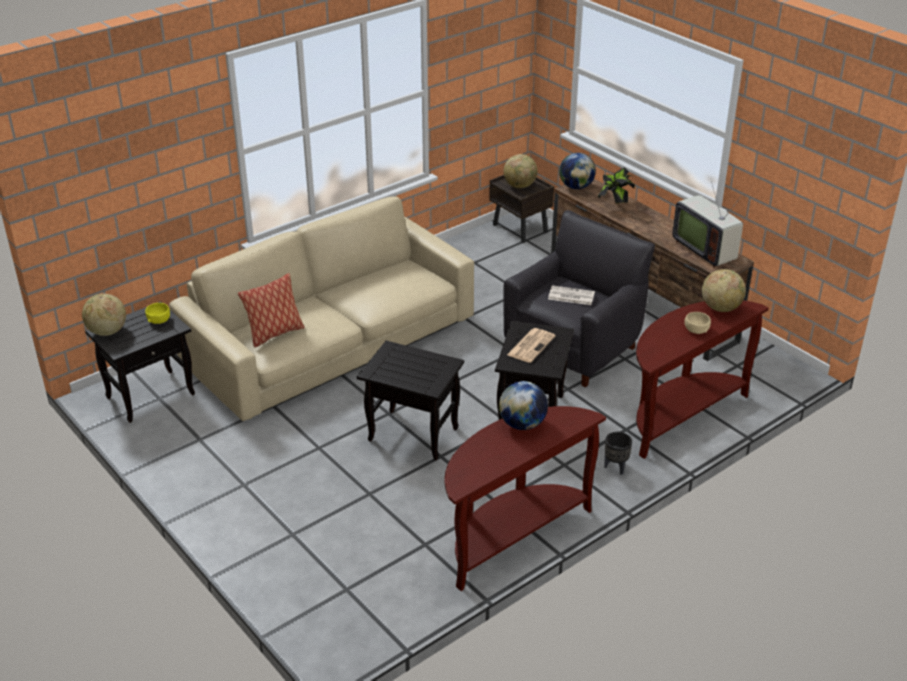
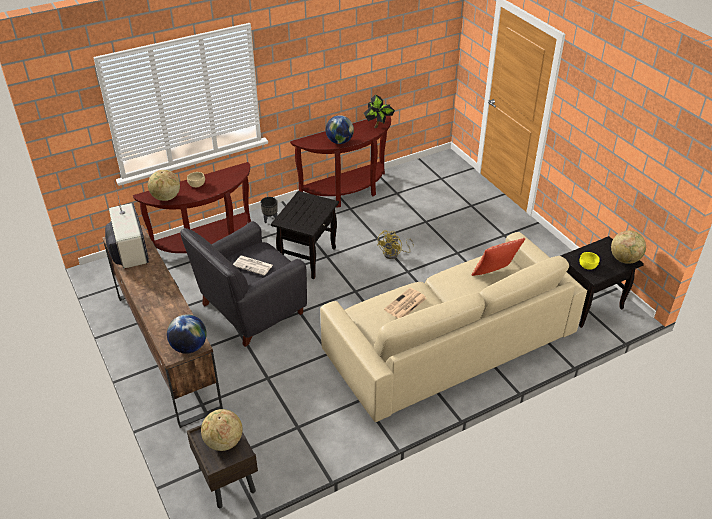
camera: 170 degrees left, 5 degrees up
black side table [357,341,464,460] -> yellow fan [377,230,414,259]
newspaper [507,328,556,363] -> newspaper moved to [384,288,427,318]
potted plant [598,167,635,204] -> potted plant moved to [364,95,395,128]

